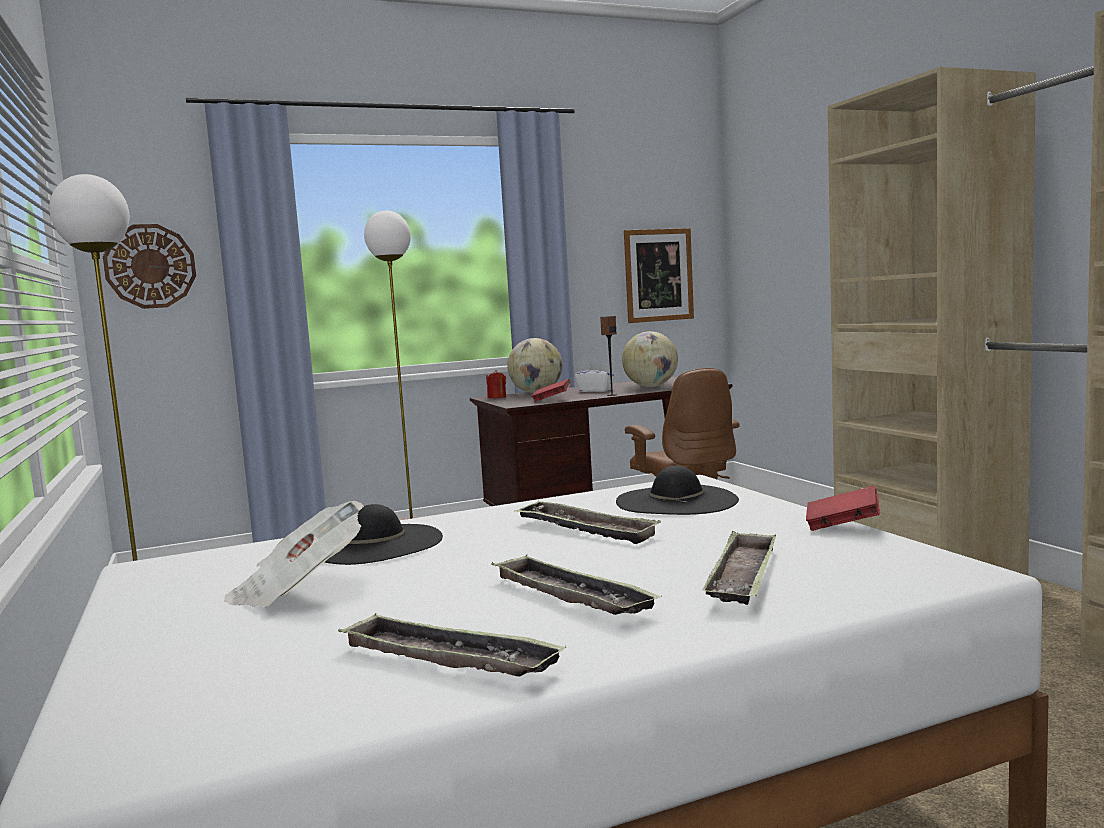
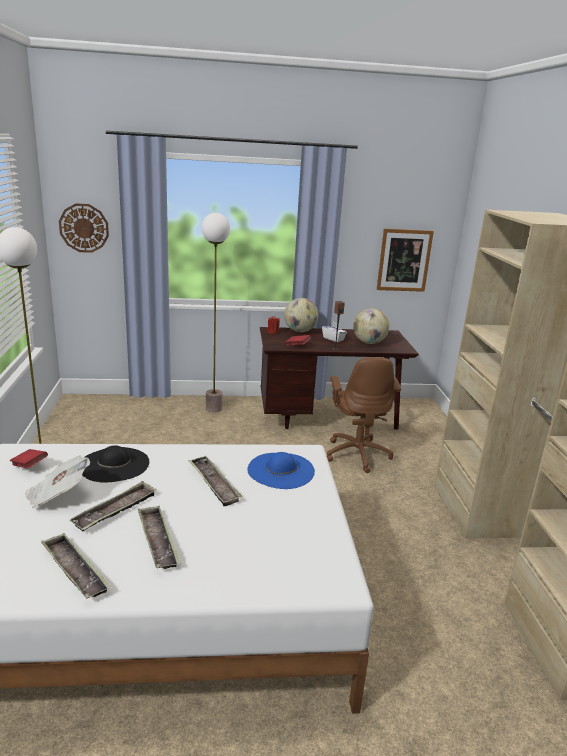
camera: 15 degrees right, 15 degrees up
black hat [616,466,739,515] -> blue hat [247,452,315,489]
tray [703,531,776,605] -> tray moved to [69,481,157,531]
red book [806,486,880,531] -> red book moved to [10,449,48,469]

